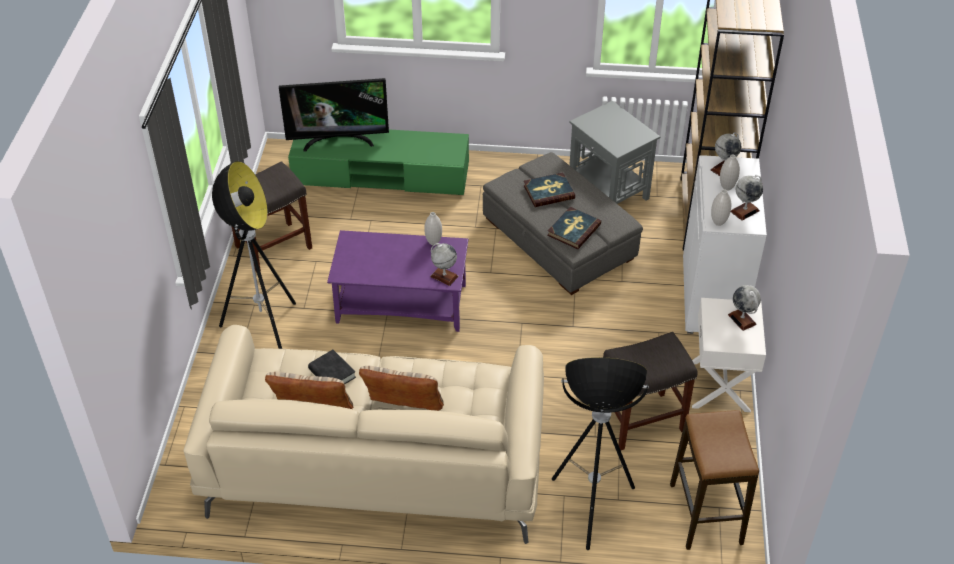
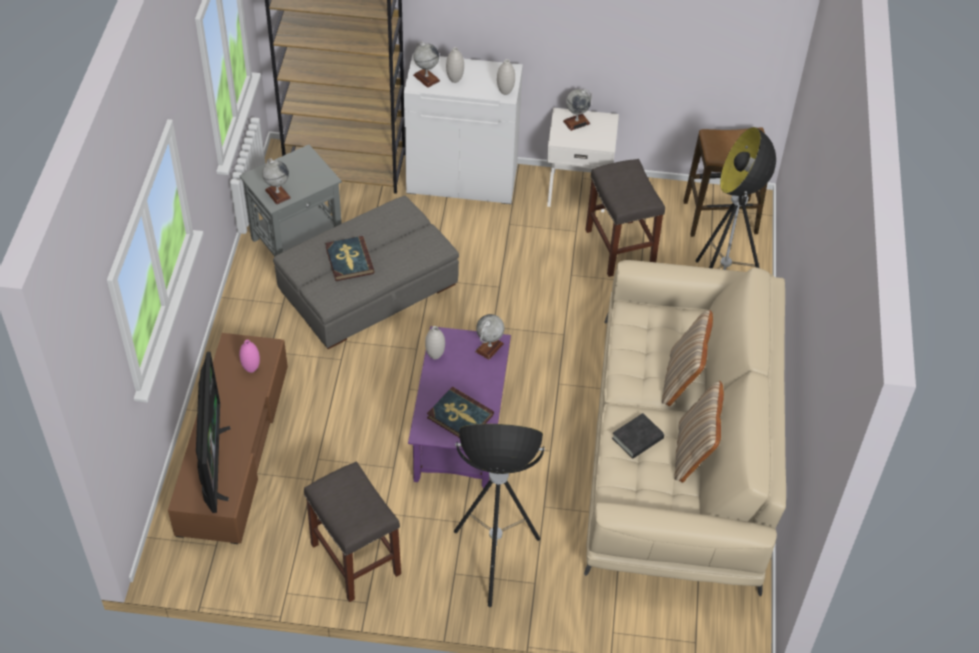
camera: 90 degrees left, 5 degrees up
green tv stand [288,130,469,195] -> brown tv stand [168,333,288,544]
book [547,207,601,249] -> book moved to [427,387,494,438]
globe [731,175,763,221] -> globe moved to [262,158,291,205]
none -> pink vase [239,340,260,373]

